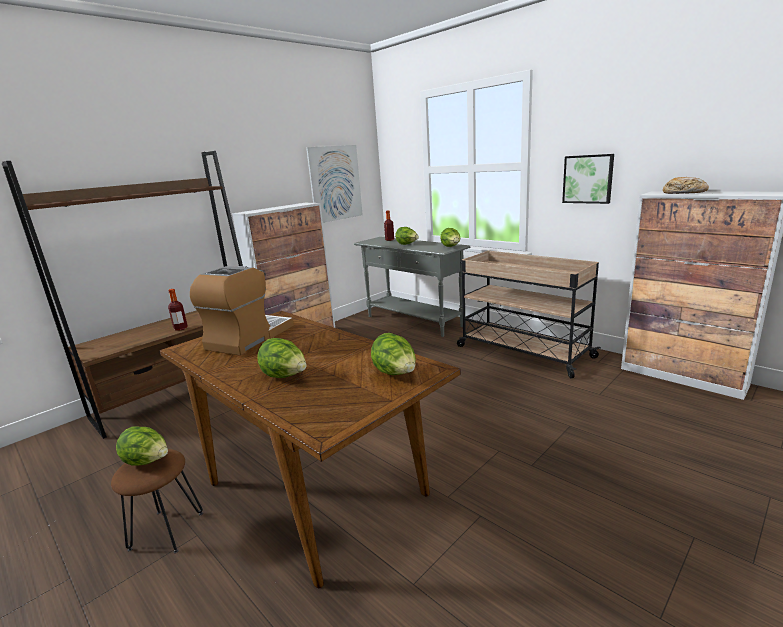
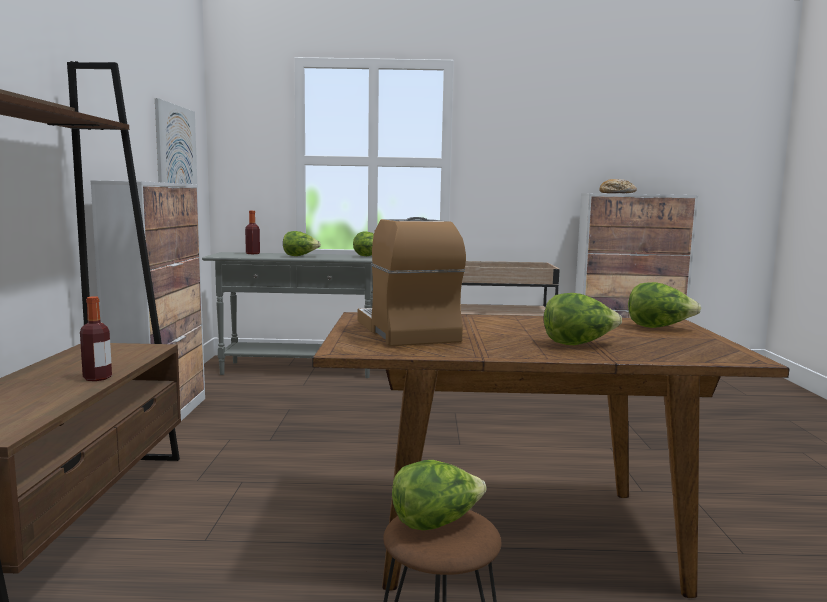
camera: 45 degrees left, 10 degrees down
picture [562,154,614,204] -> none

